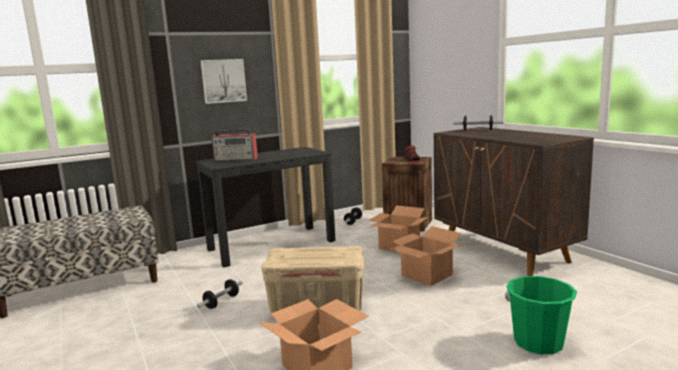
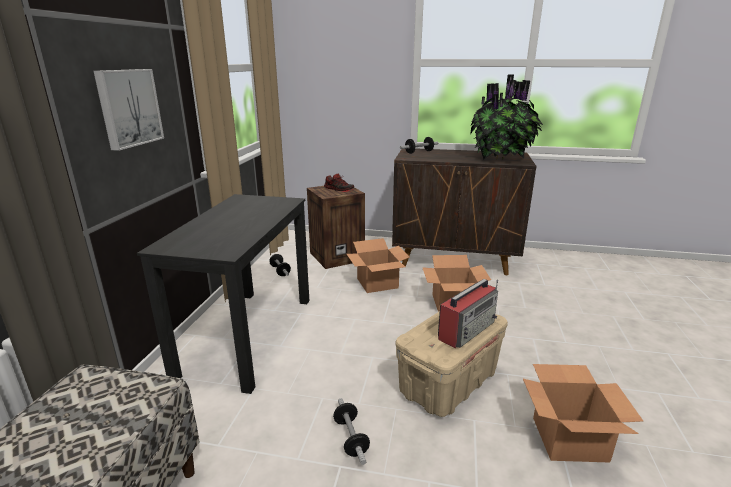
camera: 50 degrees left, 10 degrees up
radio [211,128,258,161] -> radio moved to [438,279,498,348]
green bucket [504,276,577,354] -> none
none -> potted plant [470,74,543,160]

